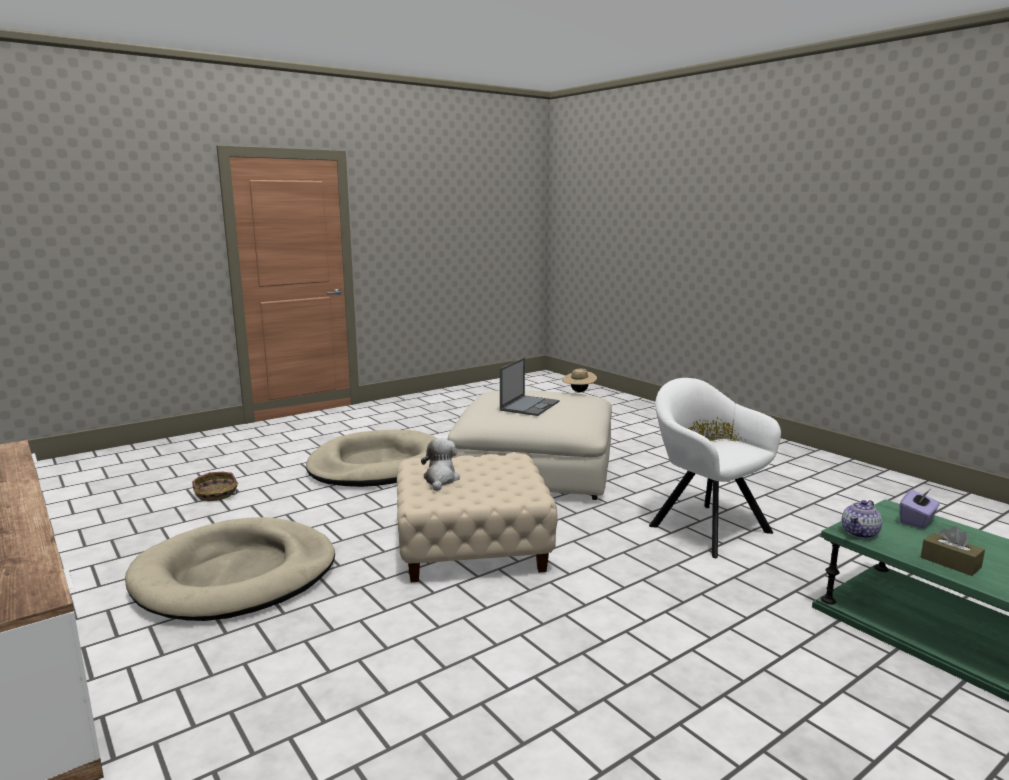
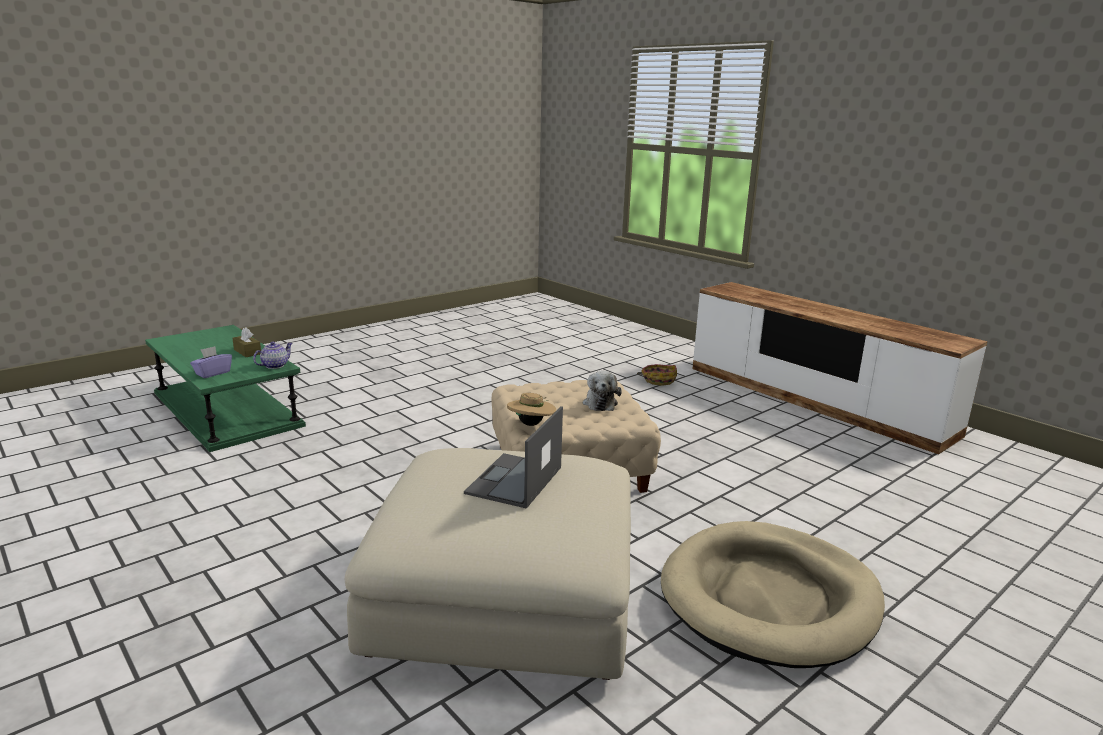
camera: 175 degrees right, 5 degrees up
beige dog bed [125,517,335,621] -> none
basket [192,472,238,501] -> basket moved to [637,364,677,386]
beige hat [562,368,597,392] -> beige hat moved to [507,393,556,426]
white armchair [649,378,781,558] -> none

